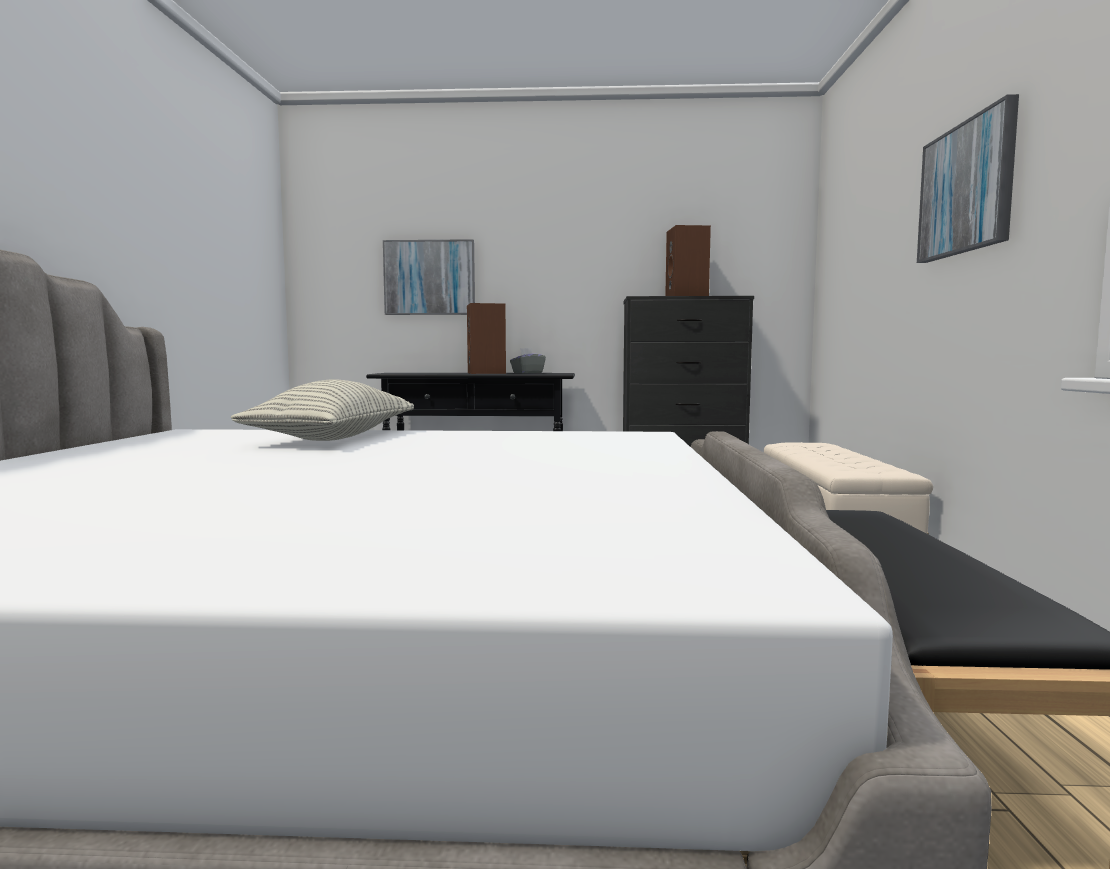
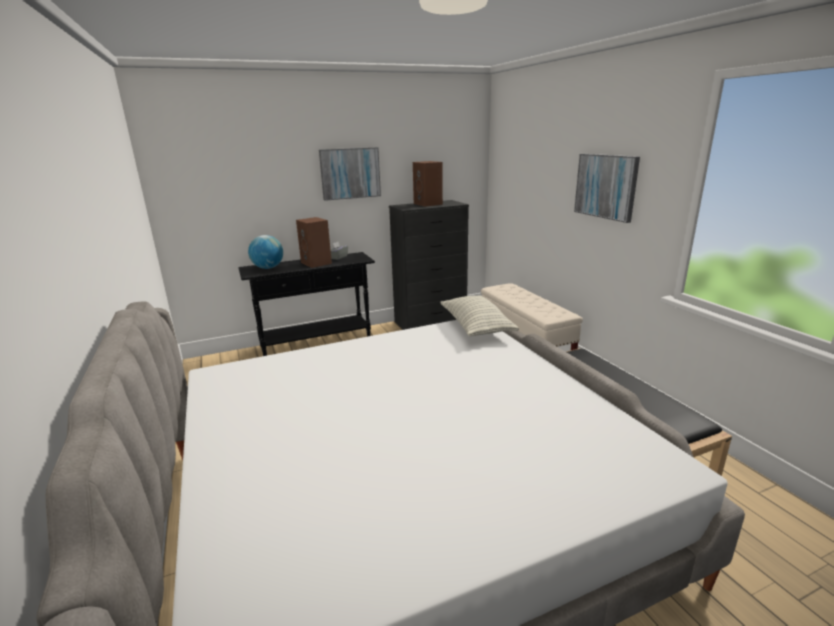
camera: 25 degrees left, 15 degrees up
pillow [231,379,414,441] -> pillow moved to [440,296,519,336]
picture [383,239,475,315] -> picture moved to [319,147,381,201]
none -> globe [248,235,283,269]

